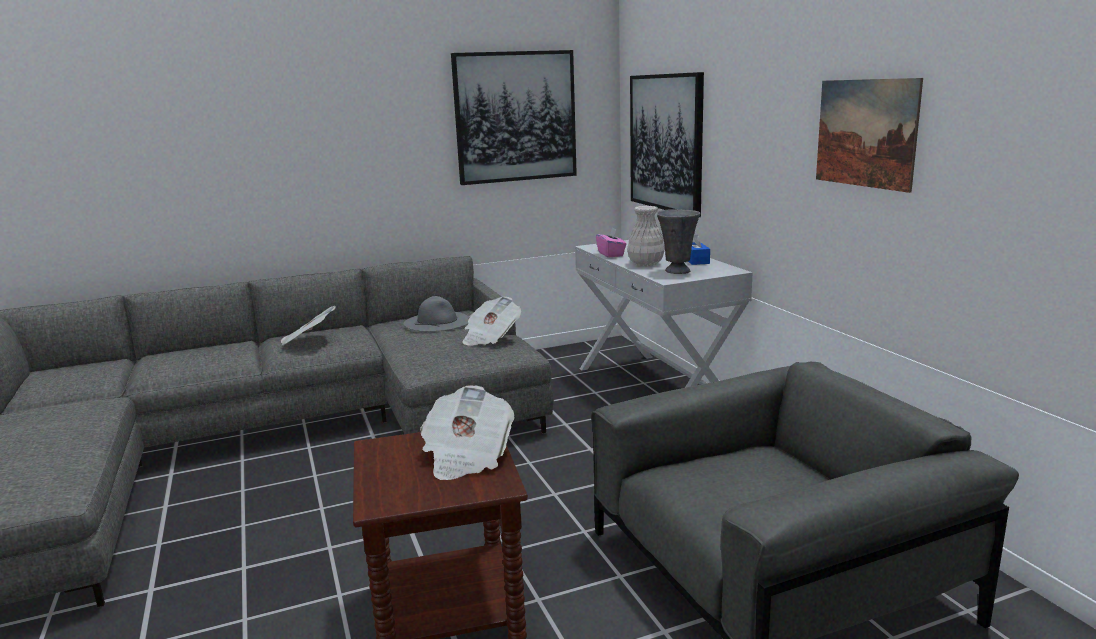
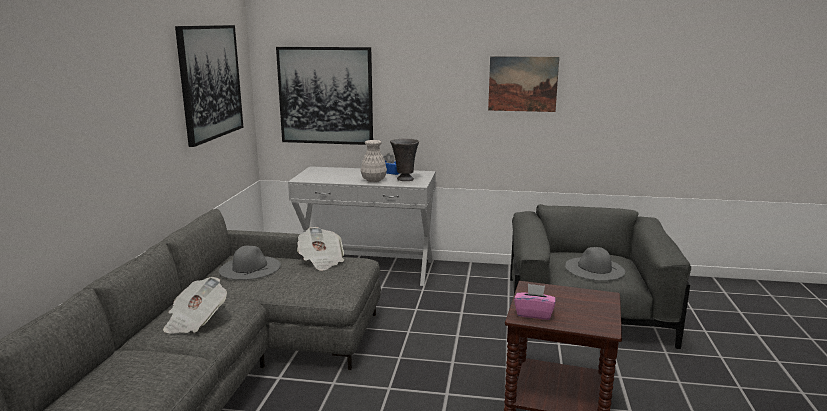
camera: 60 degrees left, 0 degrees up
newspaper [420,385,515,480] -> none
pink tissue box [596,227,627,258] -> pink tissue box moved to [514,284,556,320]
none -> grey hat [565,247,625,281]

